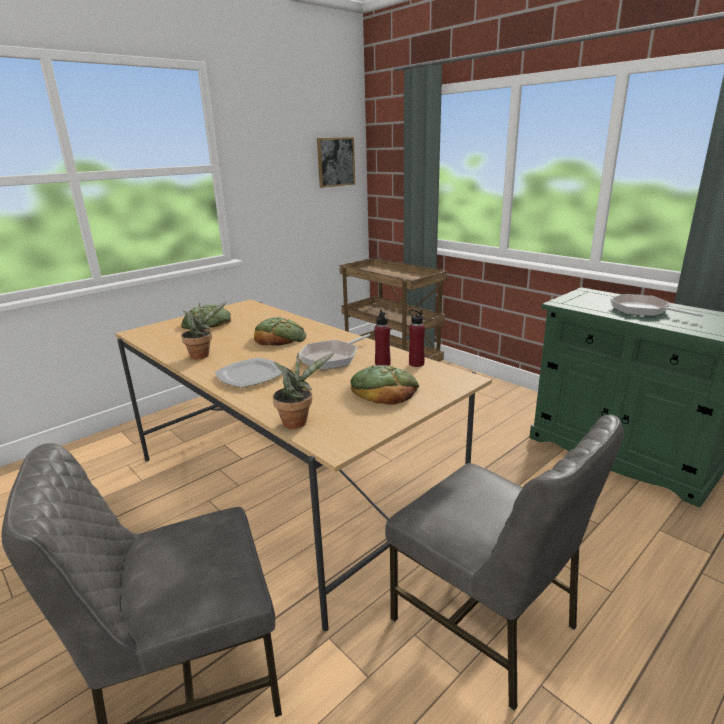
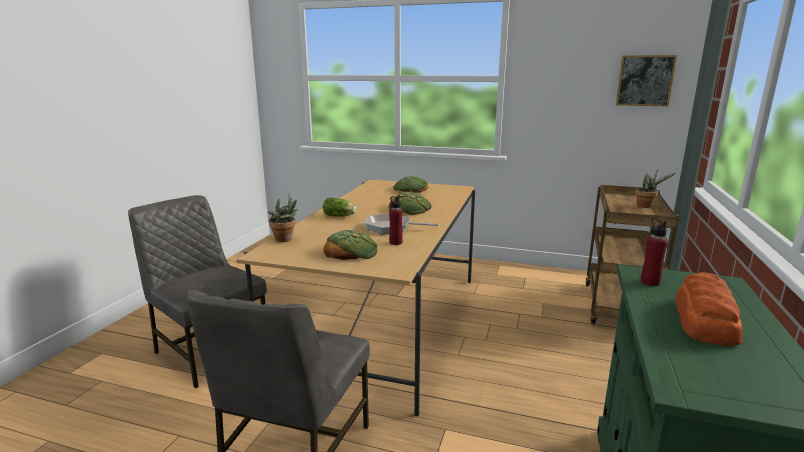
camera: 60 degrees right, 5 degrees down
potted plant [181,302,226,359] -> potted plant moved to [635,169,676,208]
plate [215,358,283,388] -> lettuce [323,197,356,217]
red bottle [409,309,425,367] -> red bottle moved to [641,218,668,286]
frying pan [610,294,703,317] -> bread [675,272,743,346]

